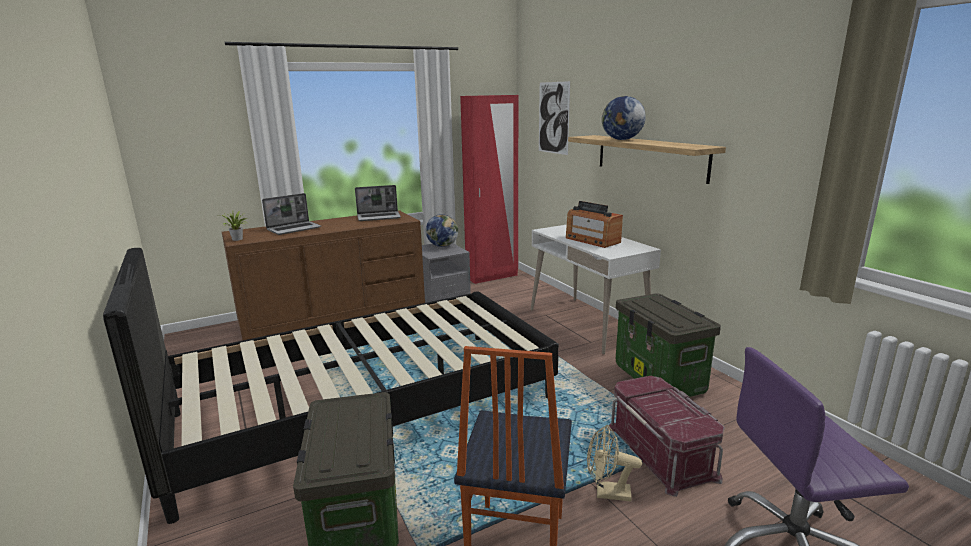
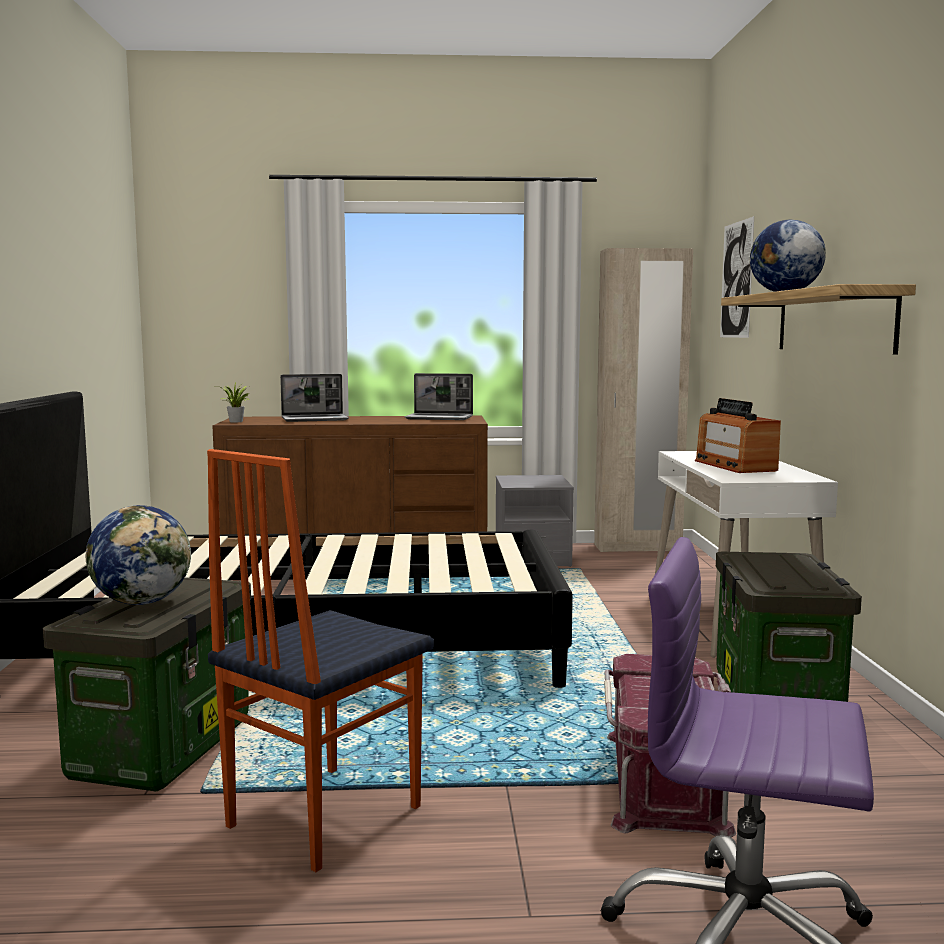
camera: 25 degrees right, 10 degrees down
globe [425,214,458,247] -> globe moved to [86,505,191,605]
red wardrobe [460,95,518,284] -> beige wardrobe [594,248,693,552]
beige fan [587,424,642,501] -> none

